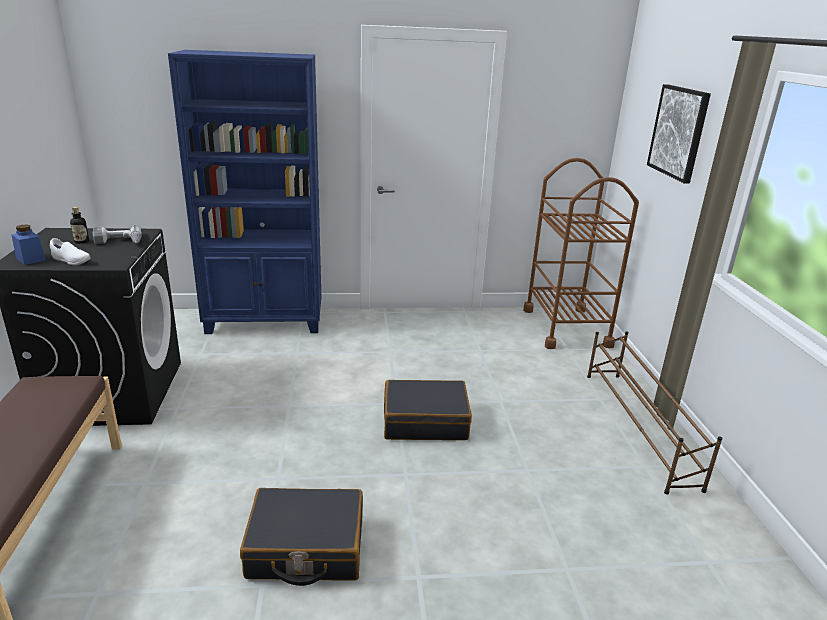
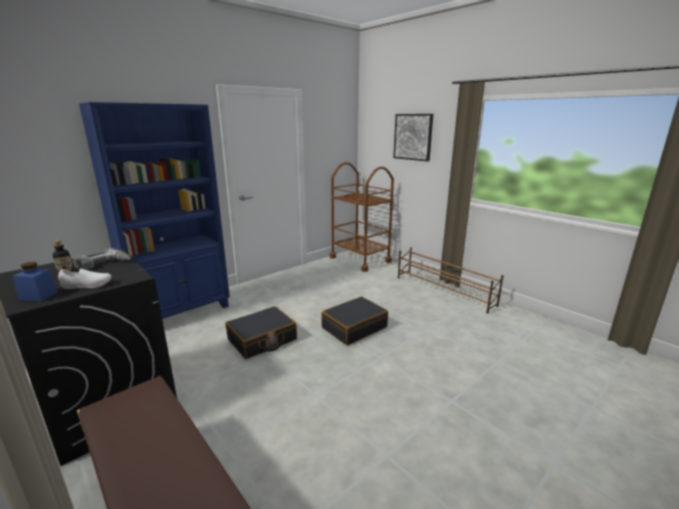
camera: 35 degrees left, 5 degrees down
black suitcase [240,488,363,586] -> black suitcase moved to [225,306,297,359]

